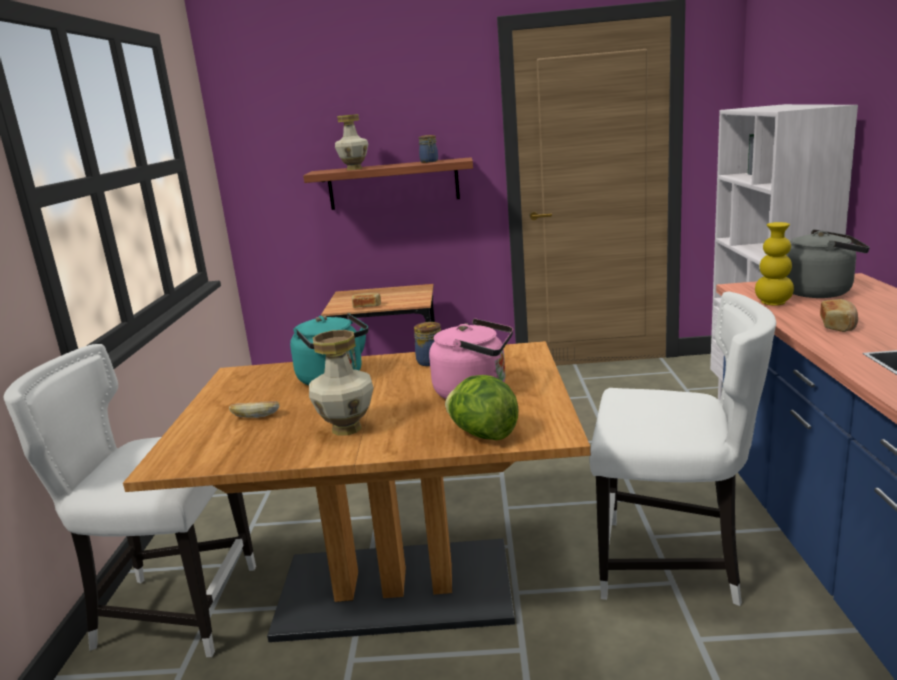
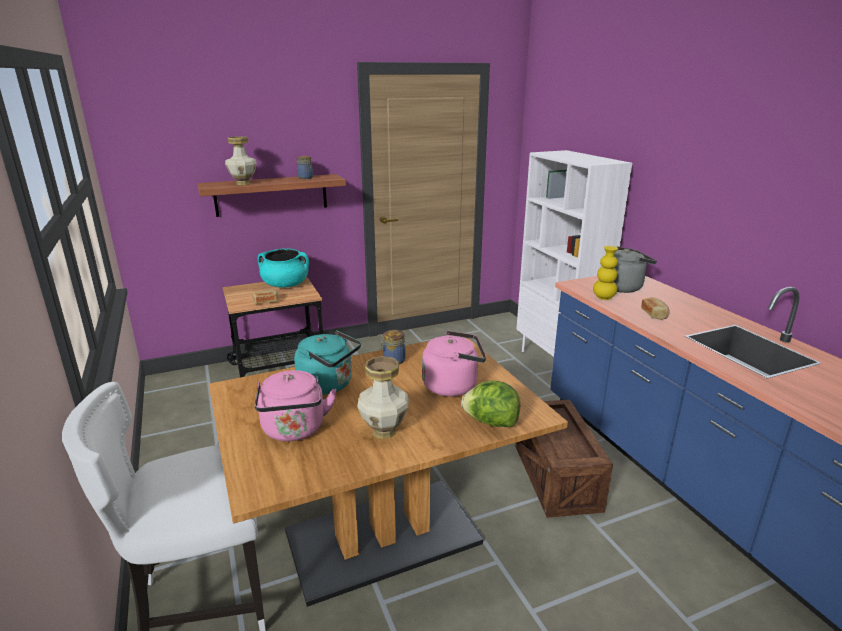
camera: 25 degrees left, 5 degrees up
bread [229,401,280,418] -> pink kettle [255,370,337,441]
white chair [589,292,776,606] -> crate [515,400,613,518]
none -> turquoise cooking pot [257,248,309,287]

